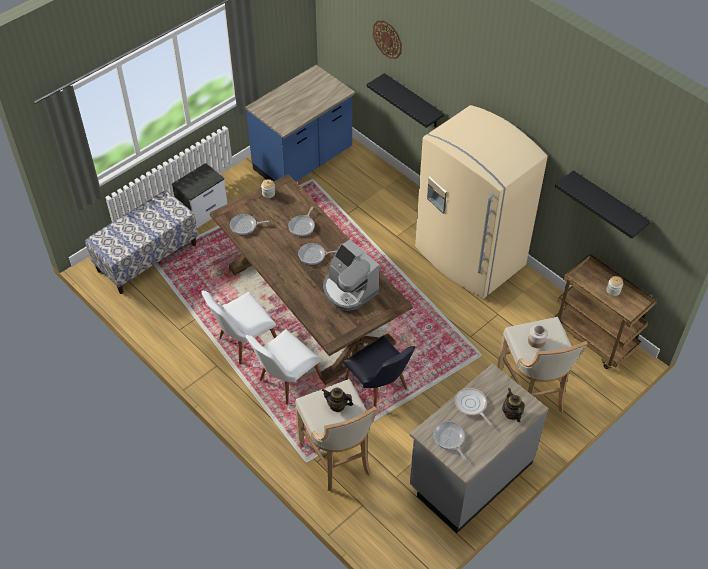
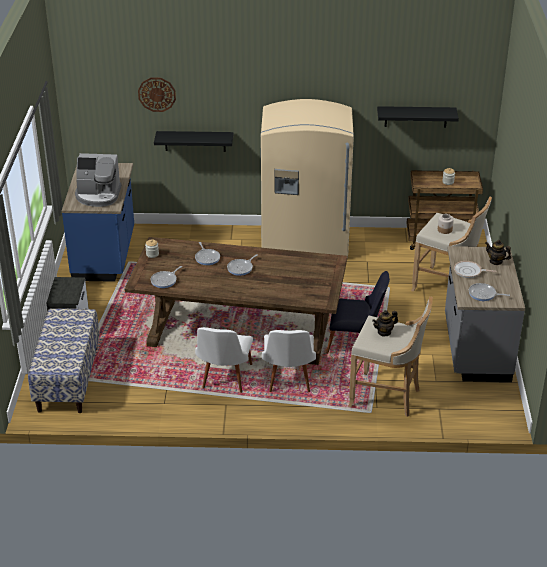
camera: 45 degrees left, 15 degrees down
coffee machine [323,240,379,311] -> coffee machine moved to [75,153,122,207]

